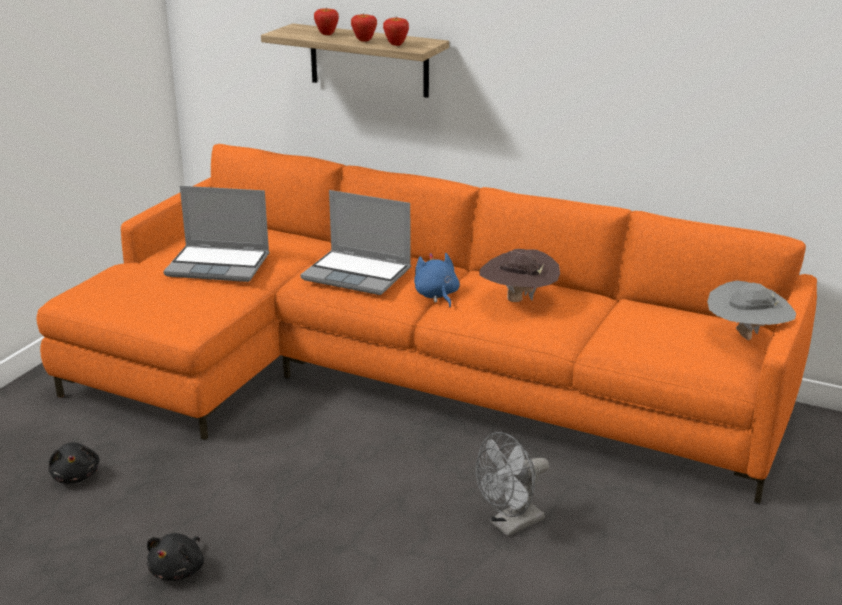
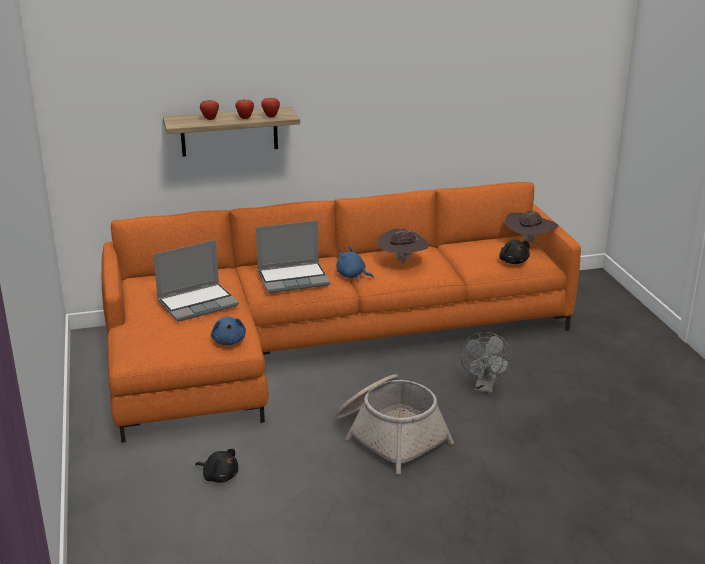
camera: 40 degrees left, 0 degrees up
black plush toy [147,533,204,581] -> black plush toy moved to [499,240,530,264]
grey hat [707,280,796,340] -> brown hat [505,210,558,243]
none -> blue plush toy [211,317,246,345]
none -> basket [336,374,454,474]

